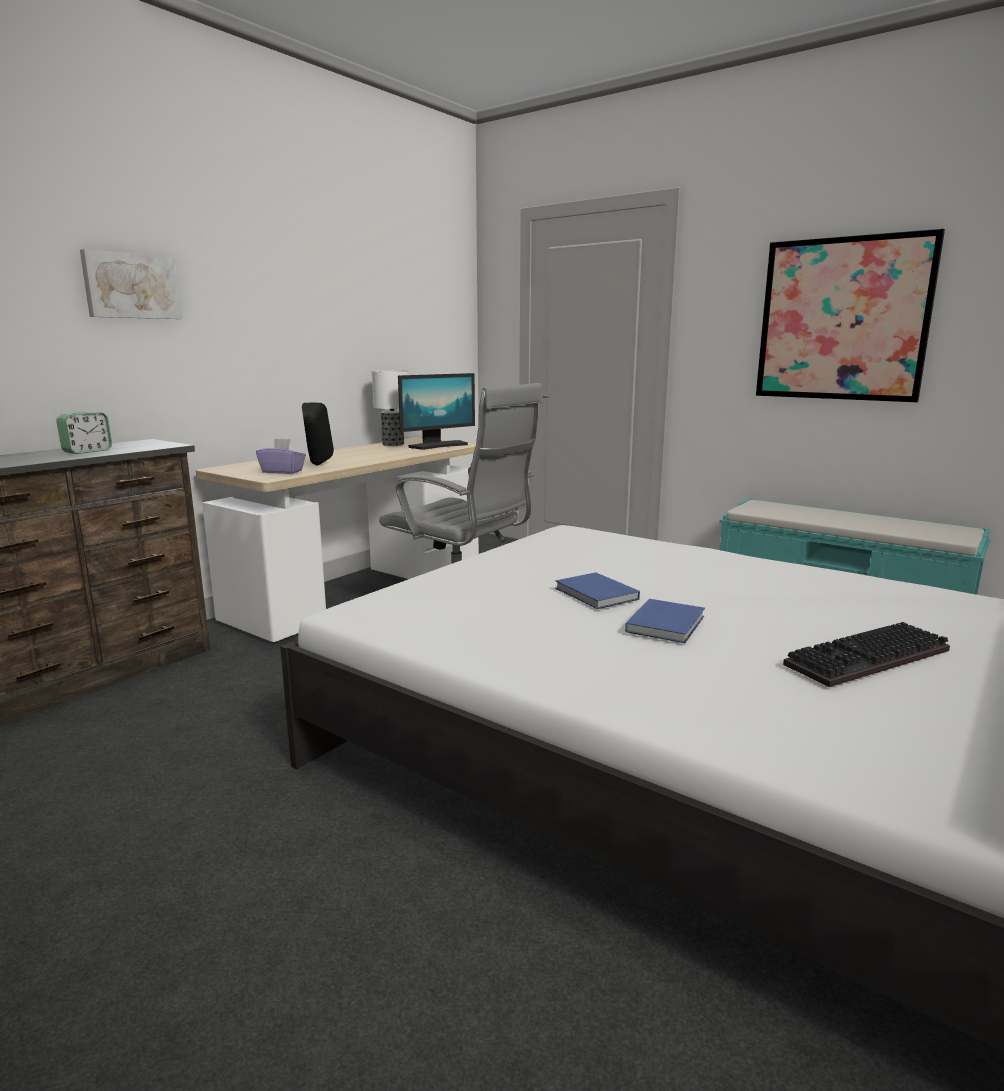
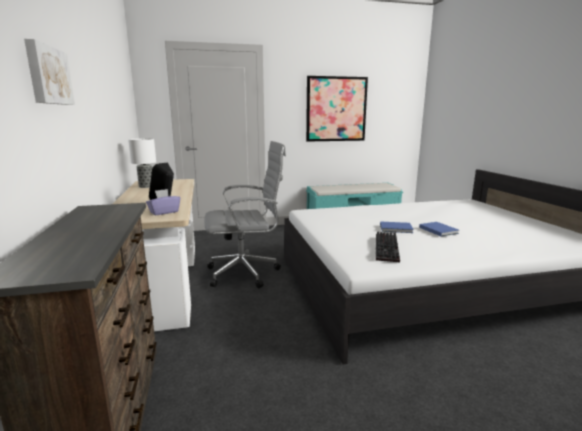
camera: 50 degrees left, 0 degrees up
alarm clock [56,412,112,454] -> none
monitor [398,373,475,450] -> none
keyboard [783,622,950,687] -> keyboard moved to [376,231,400,262]

